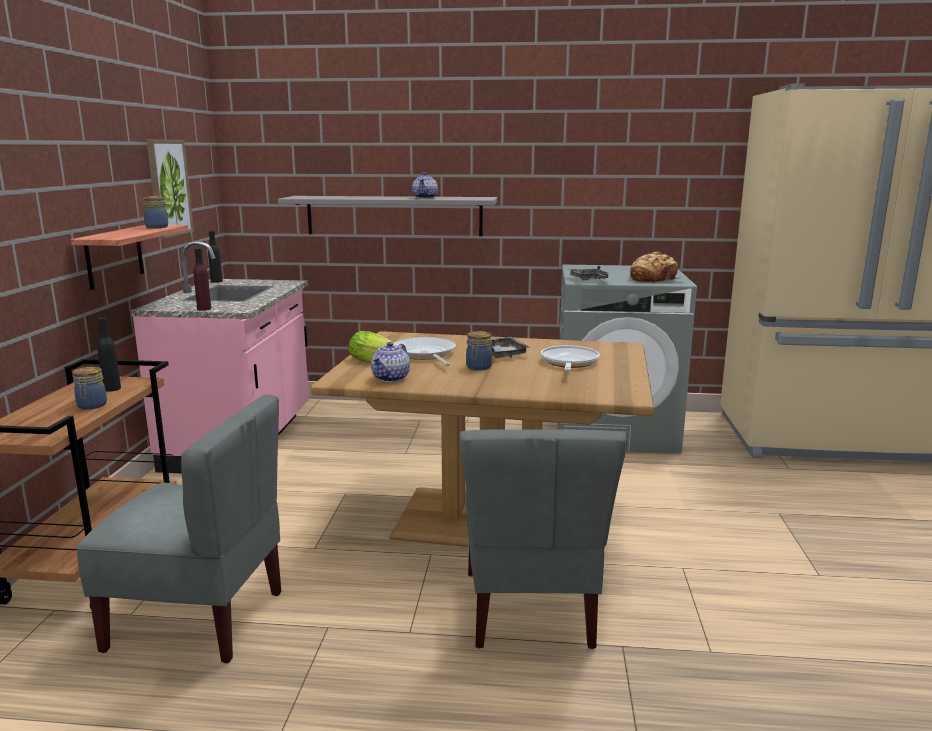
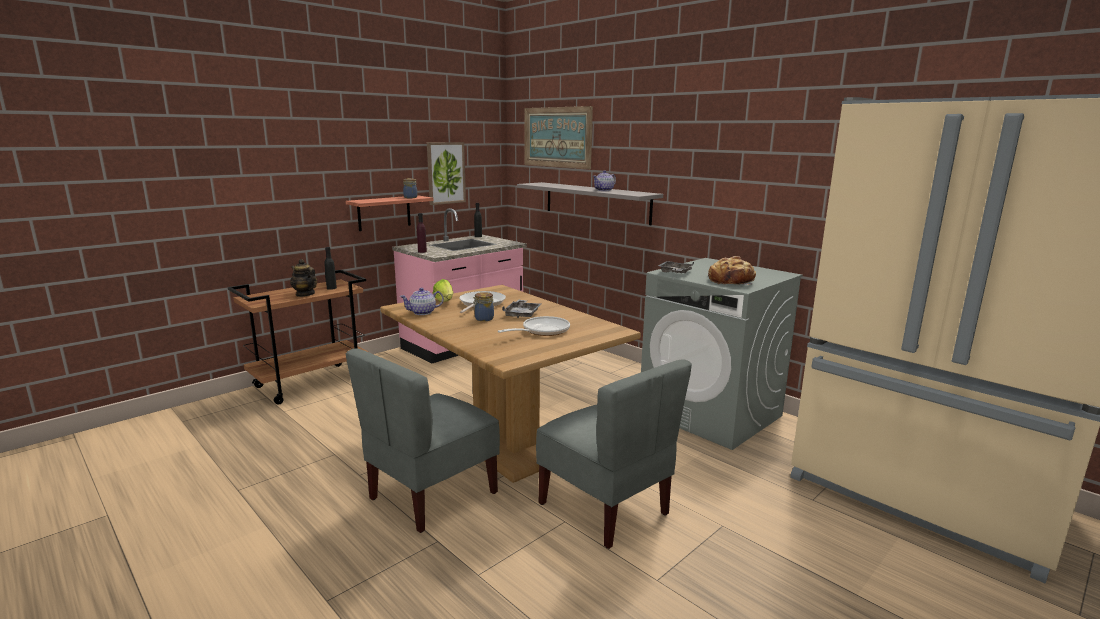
camera: 40 degrees right, 0 degrees up
jar [72,367,107,410] -> teapot [290,259,317,297]
grey chair [76,395,281,663] -> grey chair moved to [536,359,692,549]
none -> picture [524,106,593,169]

